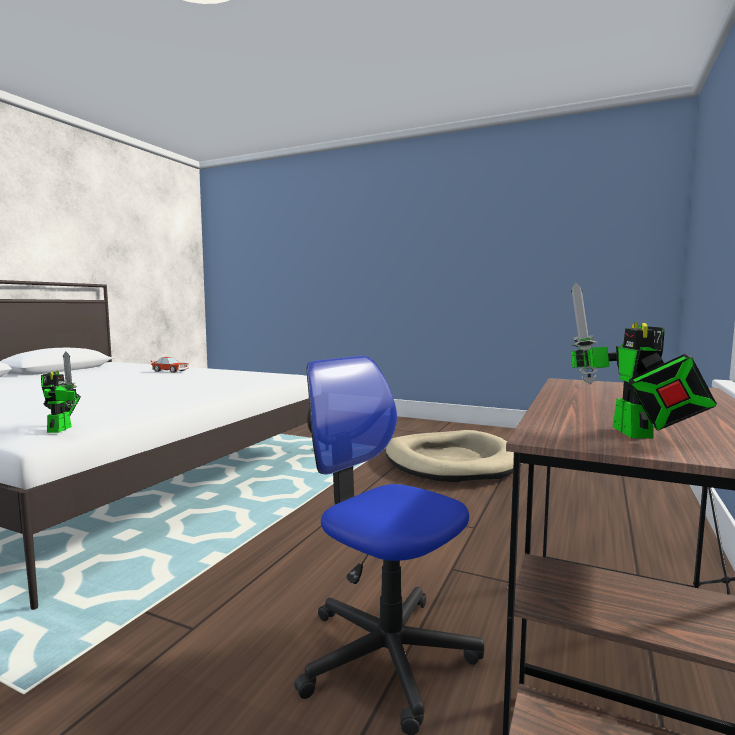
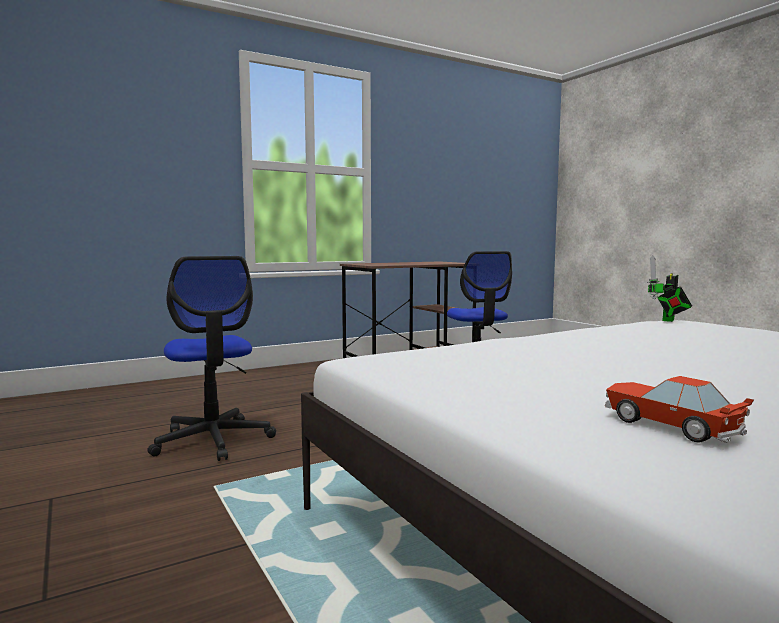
camera: 145 degrees left, 0 degrees up
beige dog bed [386,430,522,482] -> office chair [147,256,276,461]
toy robot [571,282,717,438] -> none

